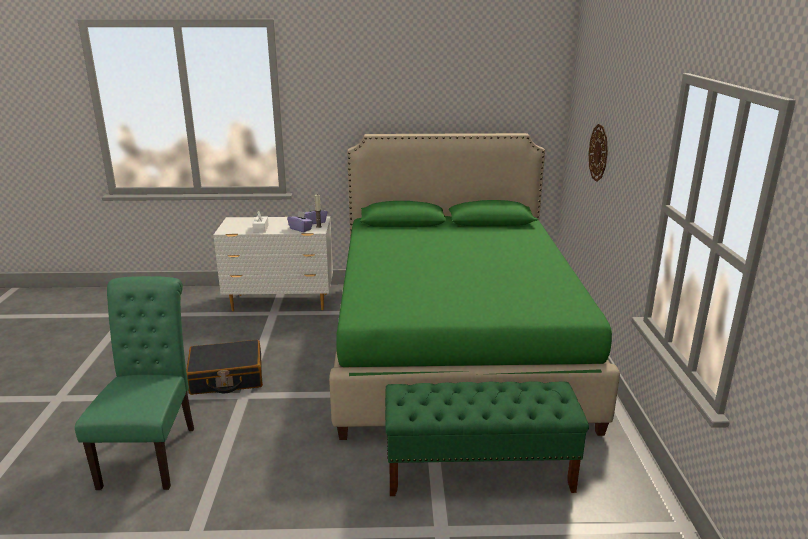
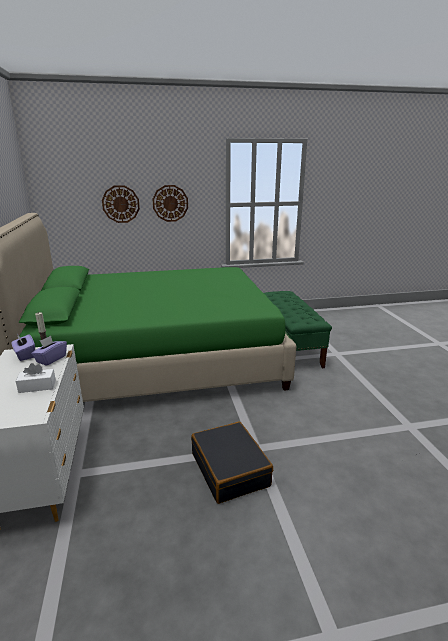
camera: 100 degrees left, 0 degrees up
green chair [75,276,194,490] -> none
none -> wall clock [152,185,188,222]

